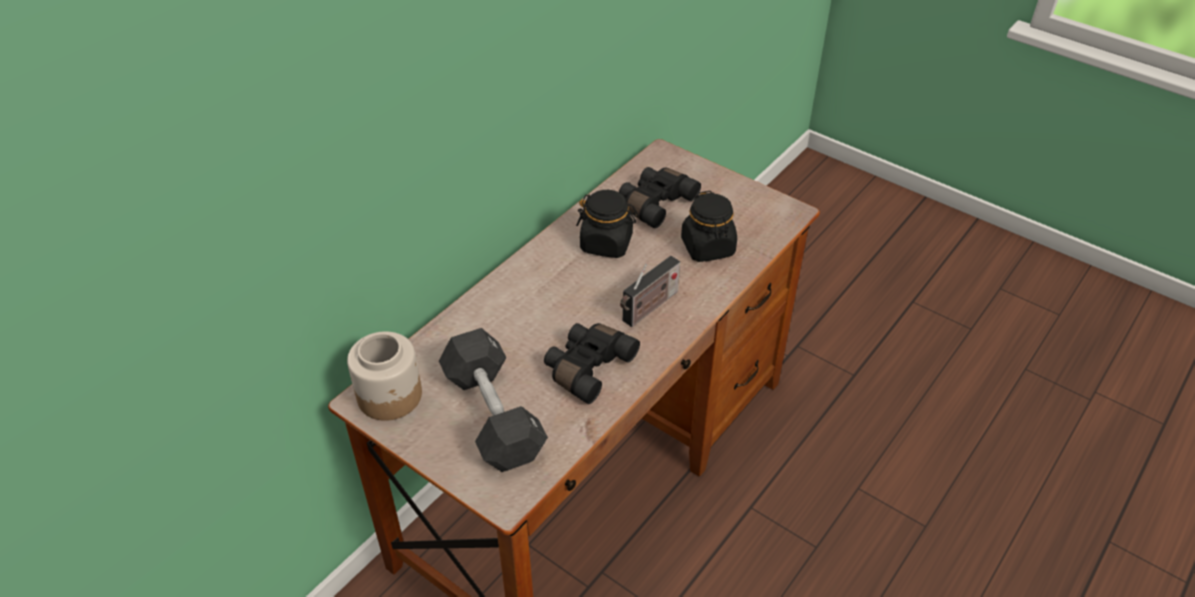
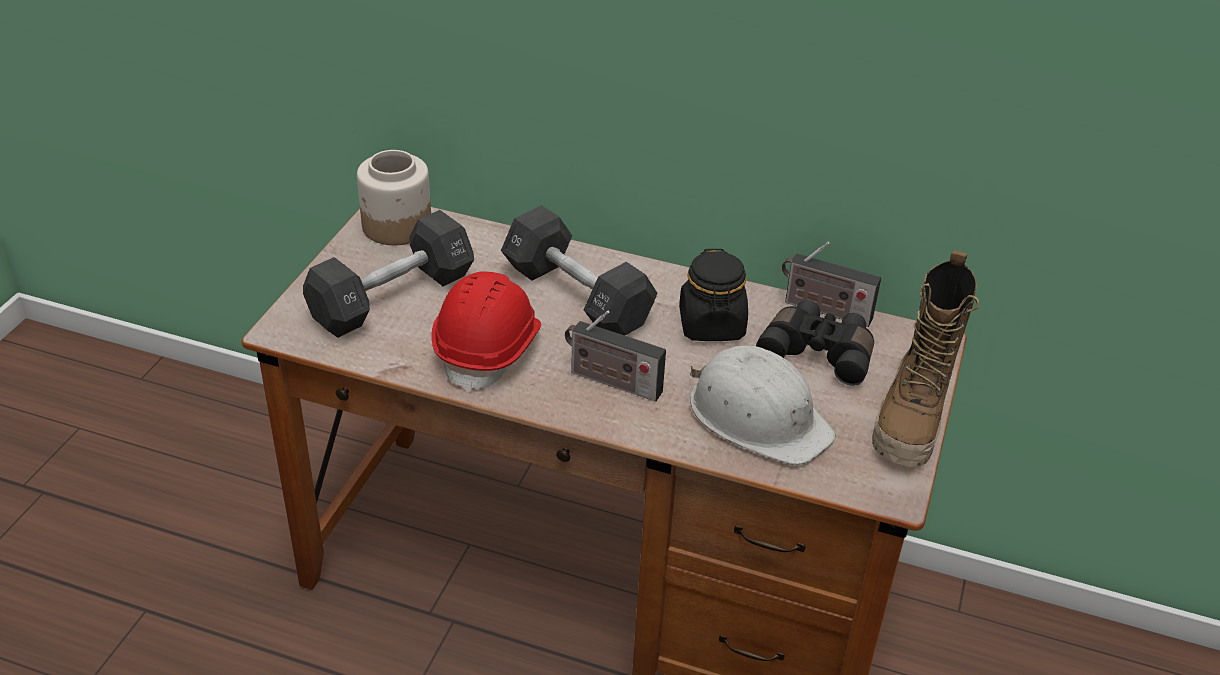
camera: 70 degrees right, 5 degrees down
black binoculars [544,323,640,404] -> red hard hat [431,271,541,393]
black jar [681,191,737,262] -> white hard hat [690,346,836,465]
none -> black dumbbell [501,205,657,336]
none -> radio [782,242,881,327]
none -> boot [872,250,979,467]

